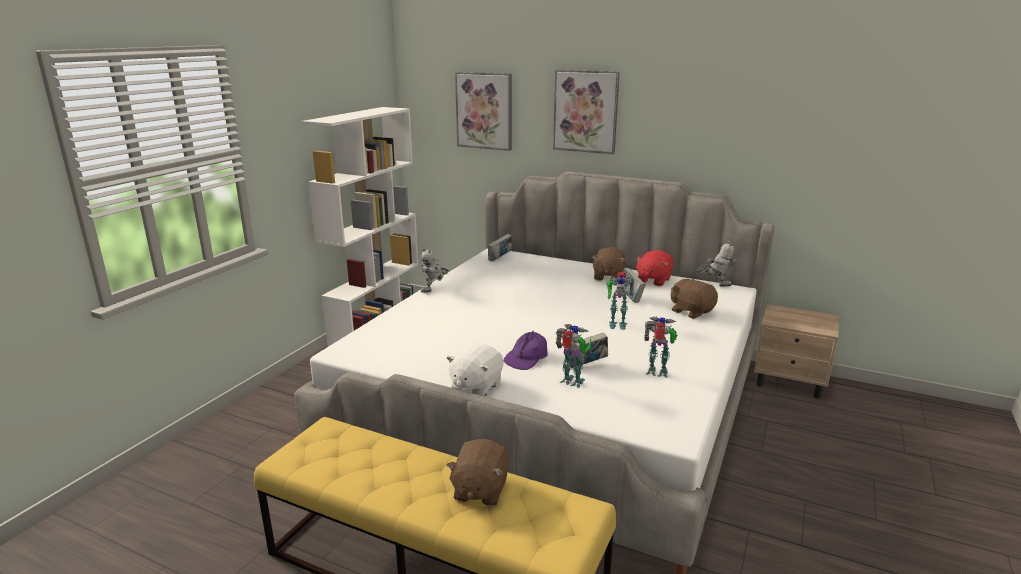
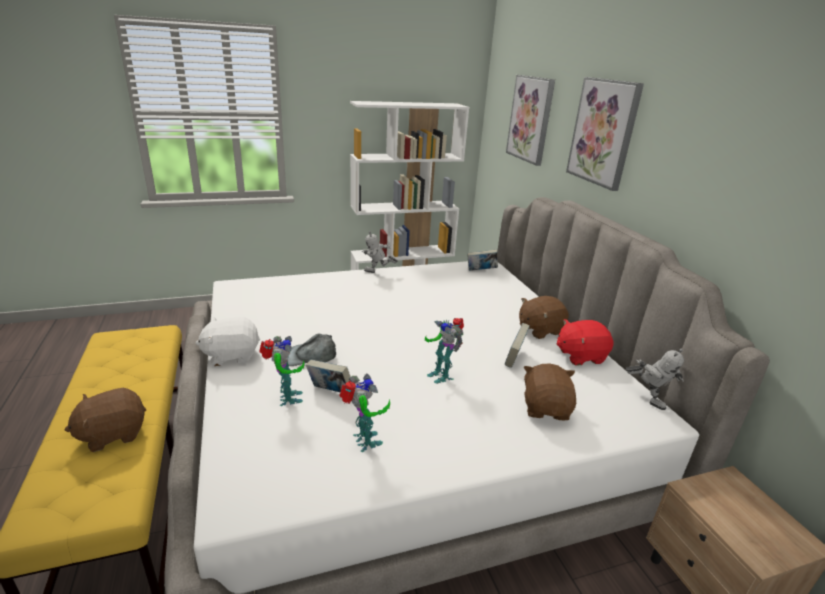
camera: 45 degrees right, 5 degrees up
purple cap [504,331,547,370] -> grey cap [288,334,336,366]

